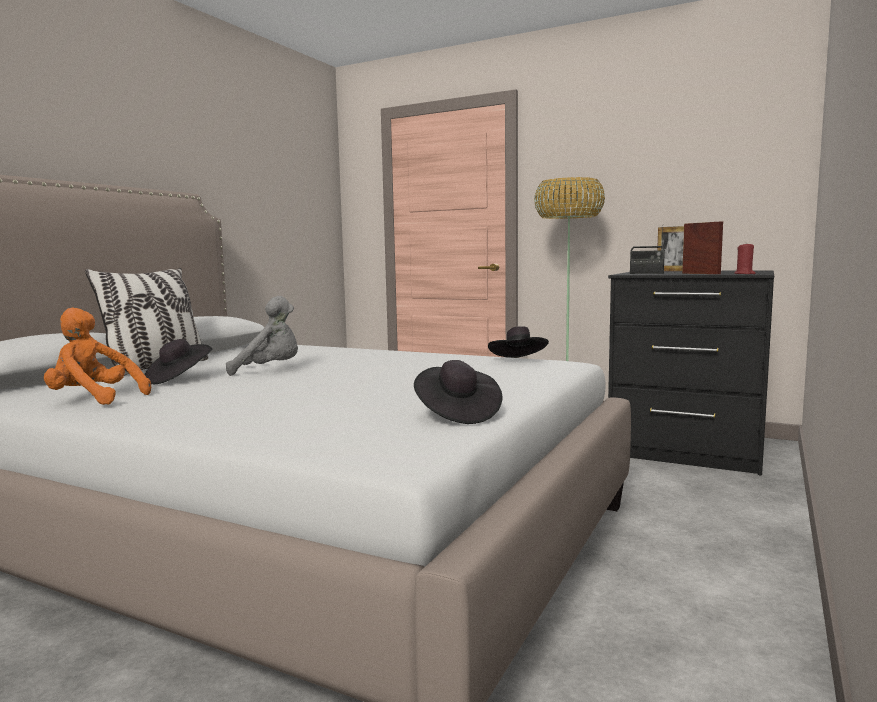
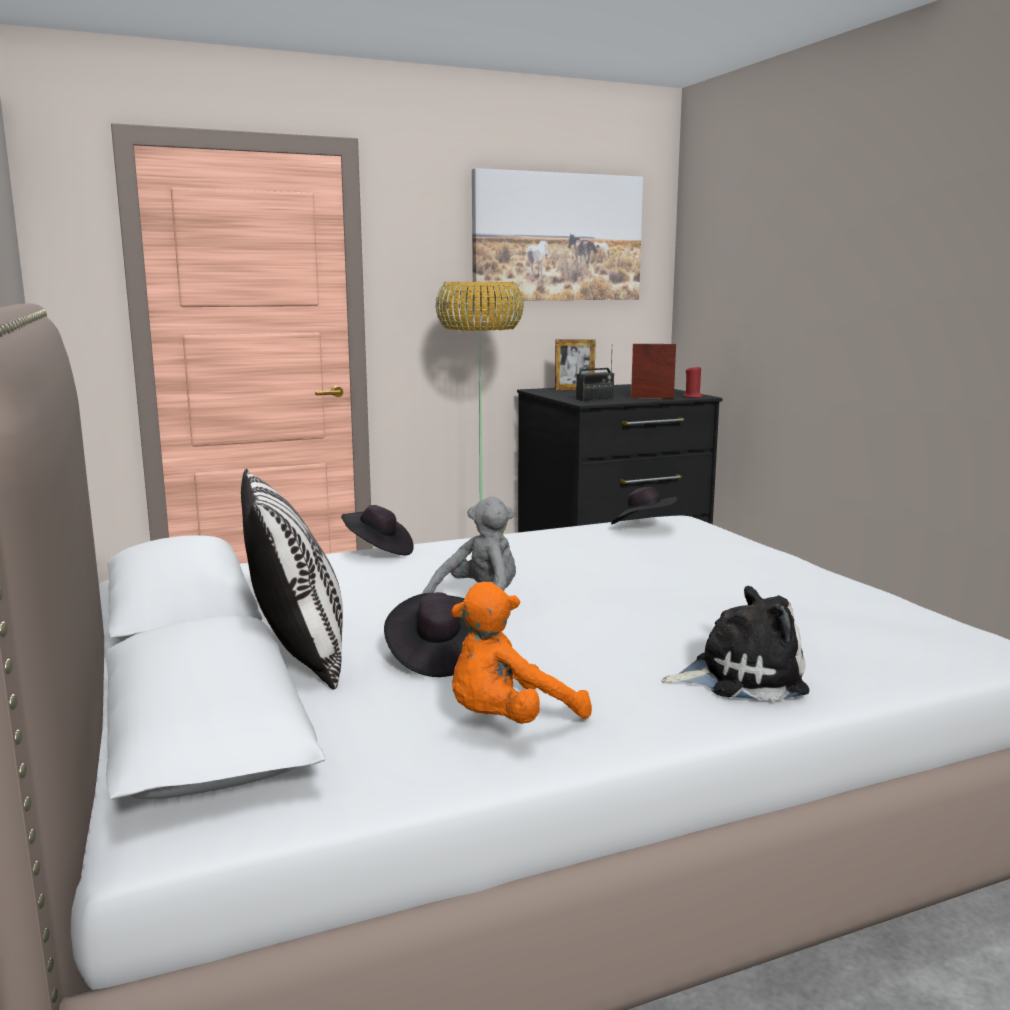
camera: 50 degrees left, 5 degrees up
black hat [414,360,502,424] -> black hat moved to [341,505,414,556]
none -> picture [472,168,643,301]
none -> plush toy [661,586,810,701]

